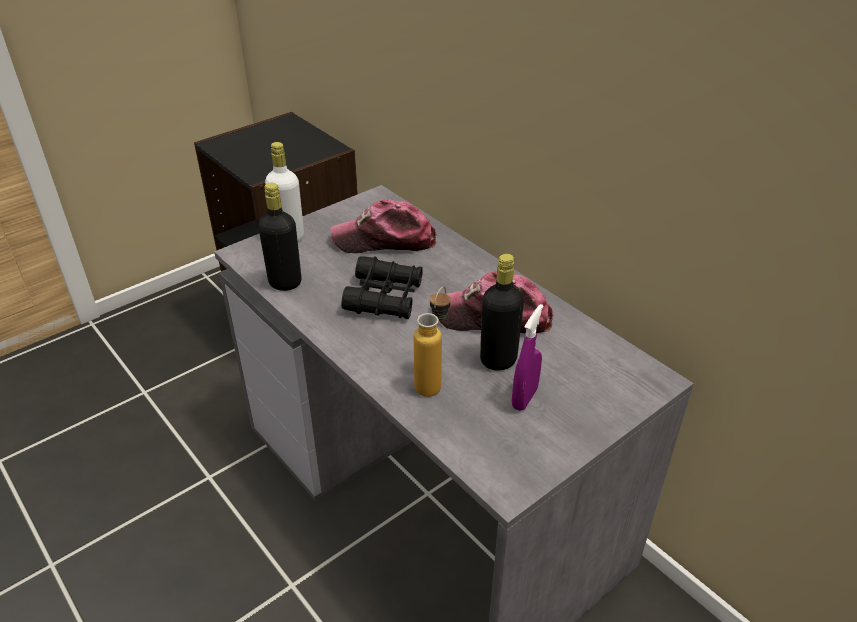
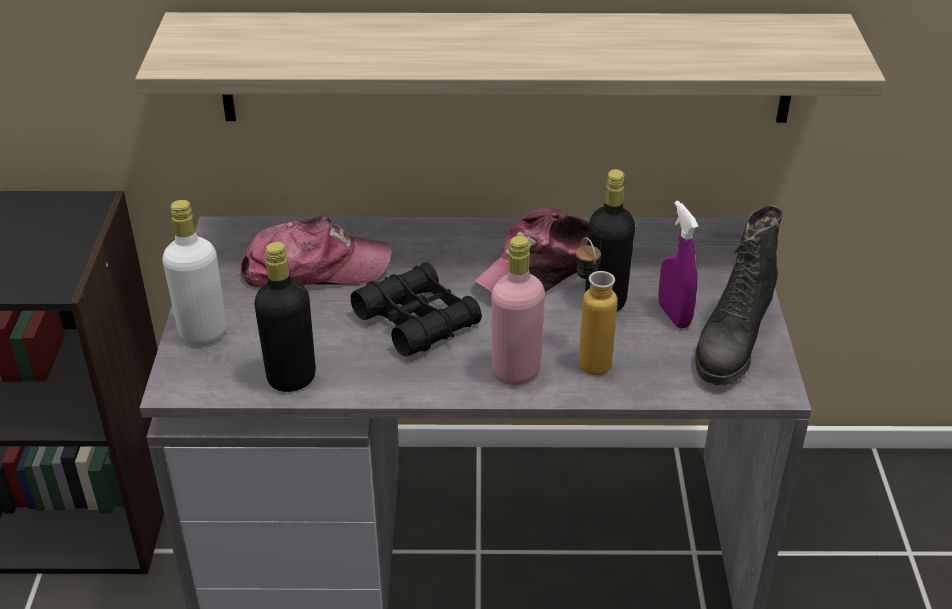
camera: 50 degrees left, 0 degrees up
cap [330,199,436,253] -> cap turned 135 degrees counterclockwise [240,215,392,287]
none -> shelf [135,12,886,123]
none -> pink bottle [491,236,545,385]
none -> black boot [695,205,783,385]

